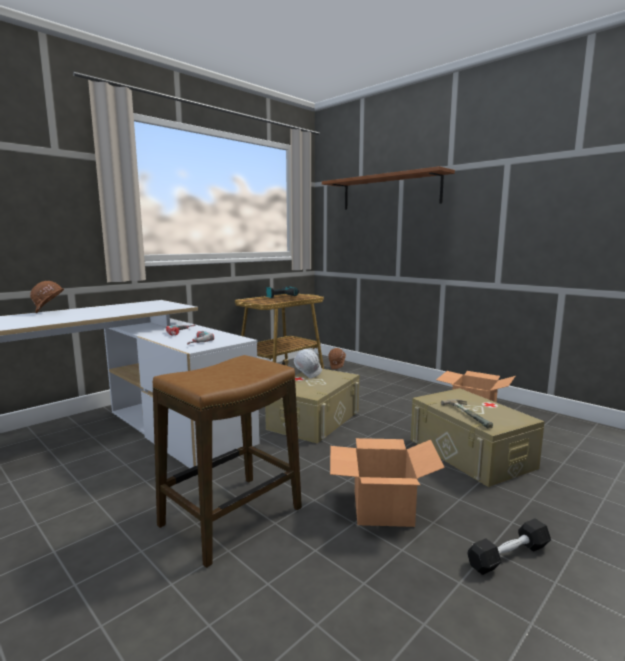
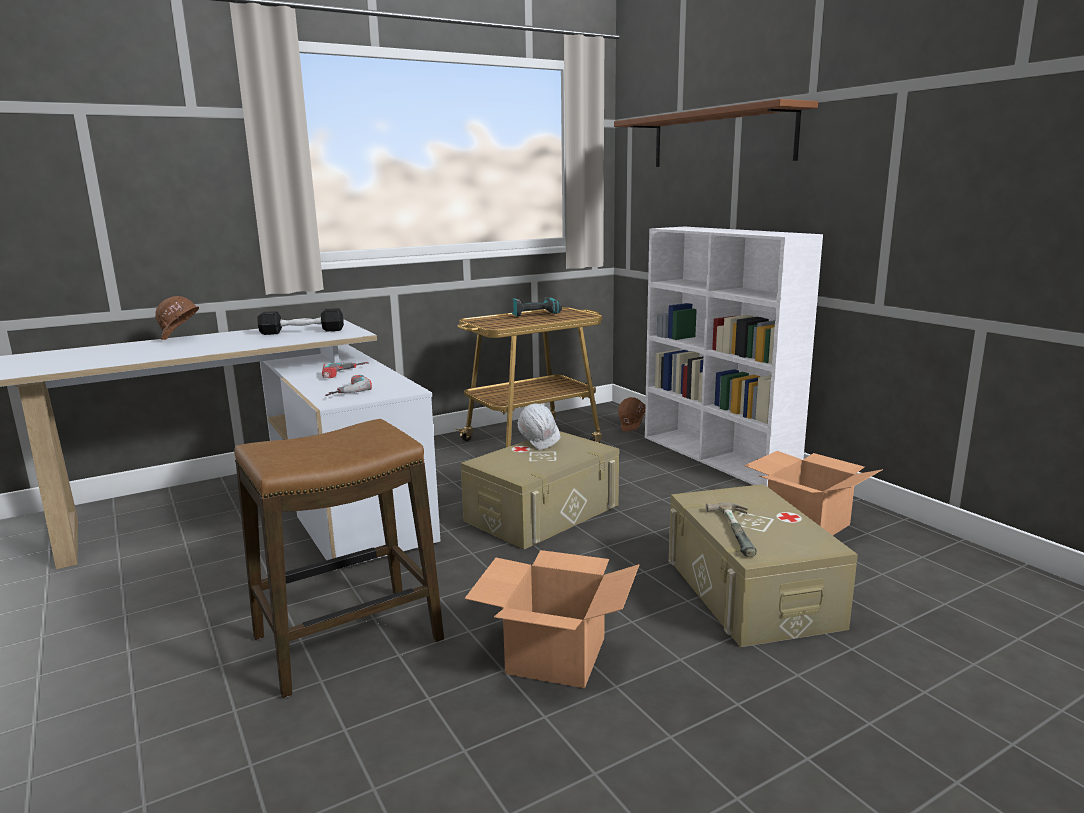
camera: 15 degrees right, 5 degrees up
black dumbbell [467,519,551,575] -> black dumbbell moved to [257,308,344,335]
none -> white bookcase [645,227,823,487]

